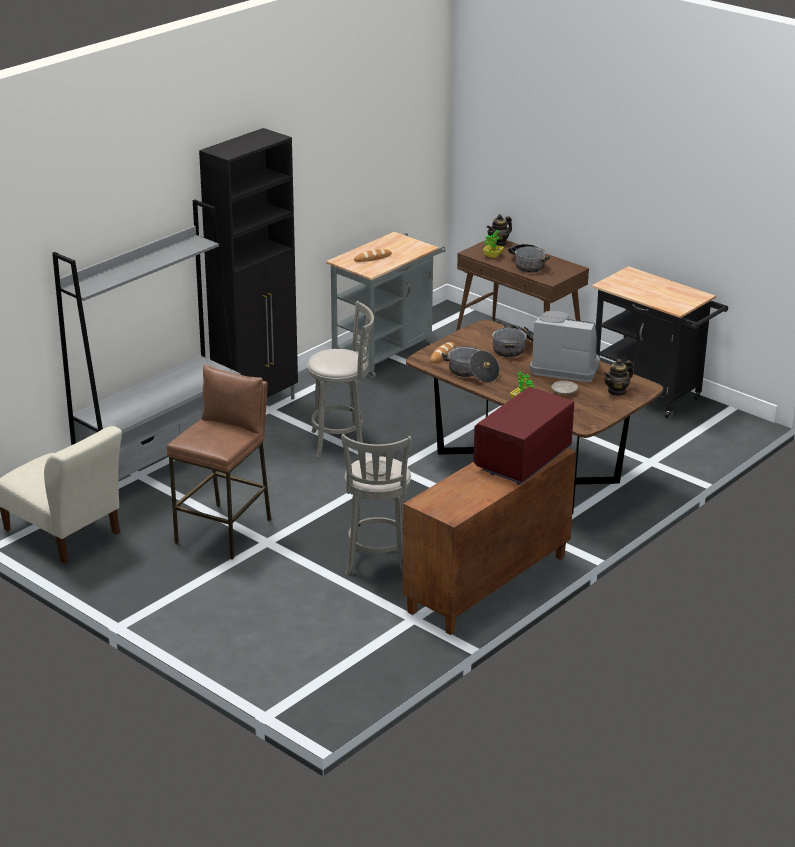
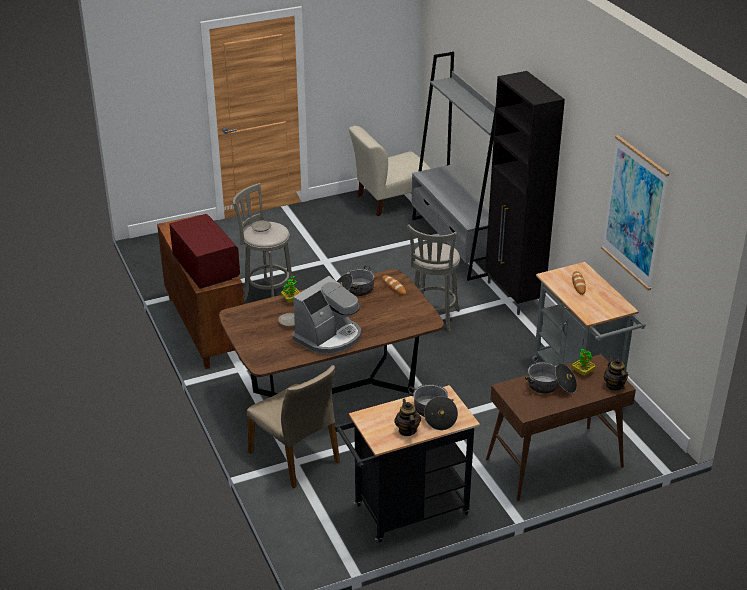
camera: 115 degrees right, 5 degrees up
brown stool [167,364,271,560] -> none
cooking pot [492,323,533,357] -> cooking pot moved to [408,384,458,430]
teapot [604,359,633,396] -> teapot moved to [394,399,421,436]
none -> beige chair [247,365,340,488]
none -> picture [601,135,669,291]

